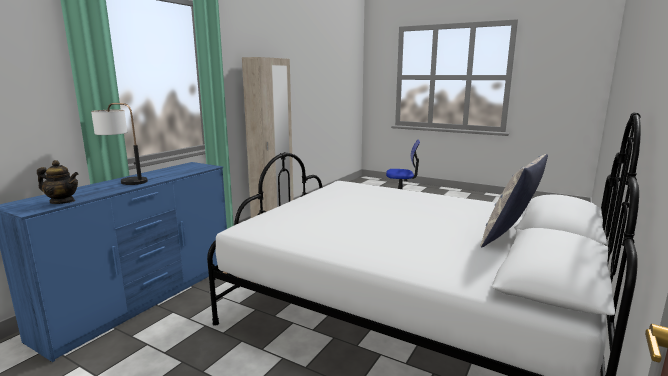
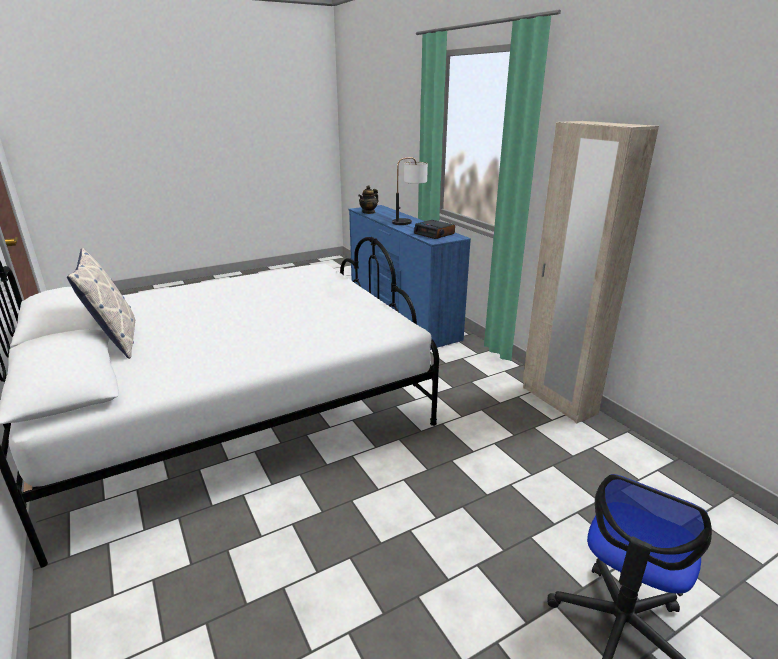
camera: 120 degrees right, 10 degrees up
none -> alarm clock [414,220,455,239]

